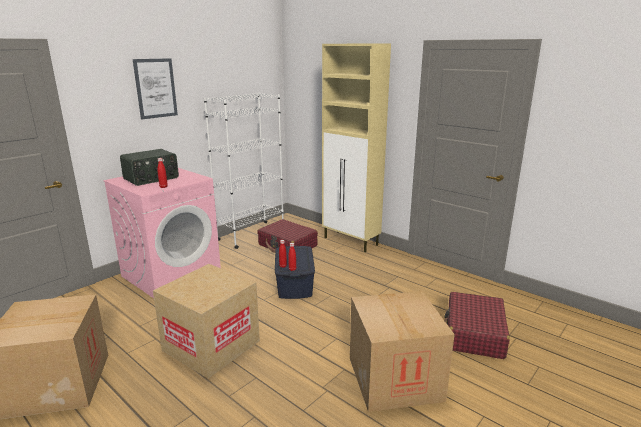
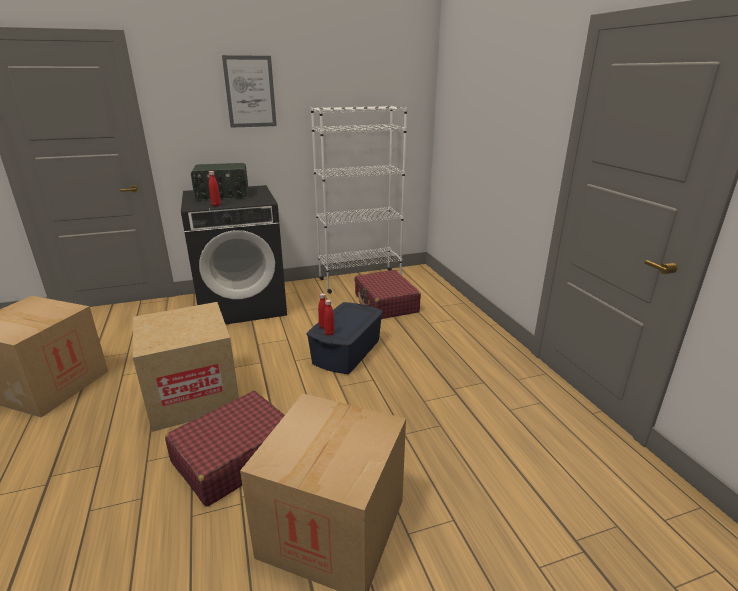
camera: 30 degrees right, 5 degrees up
pink washing machine [103,168,221,298] -> black washing machine [181,185,287,324]
beige cabinet [322,43,391,252] -> none
red suitcase [444,292,510,359] -> red suitcase moved to [165,391,285,506]

